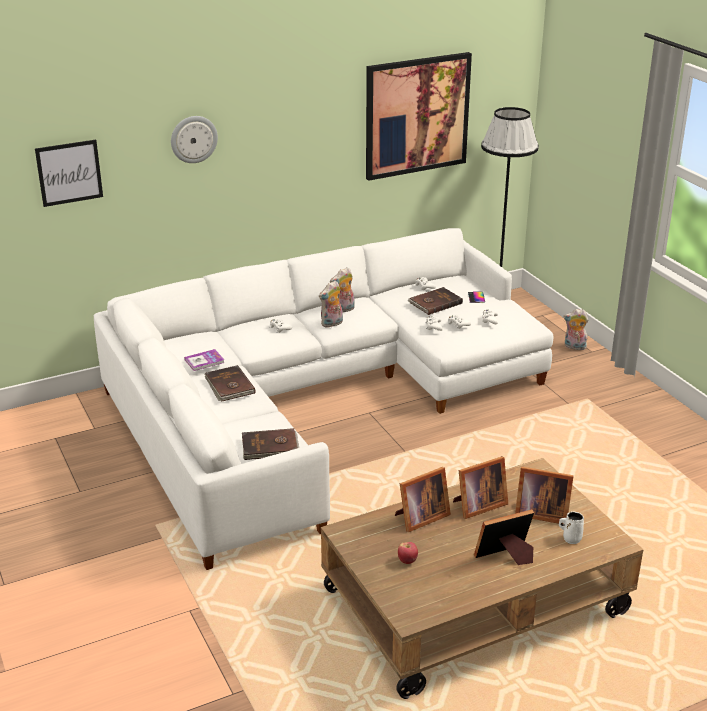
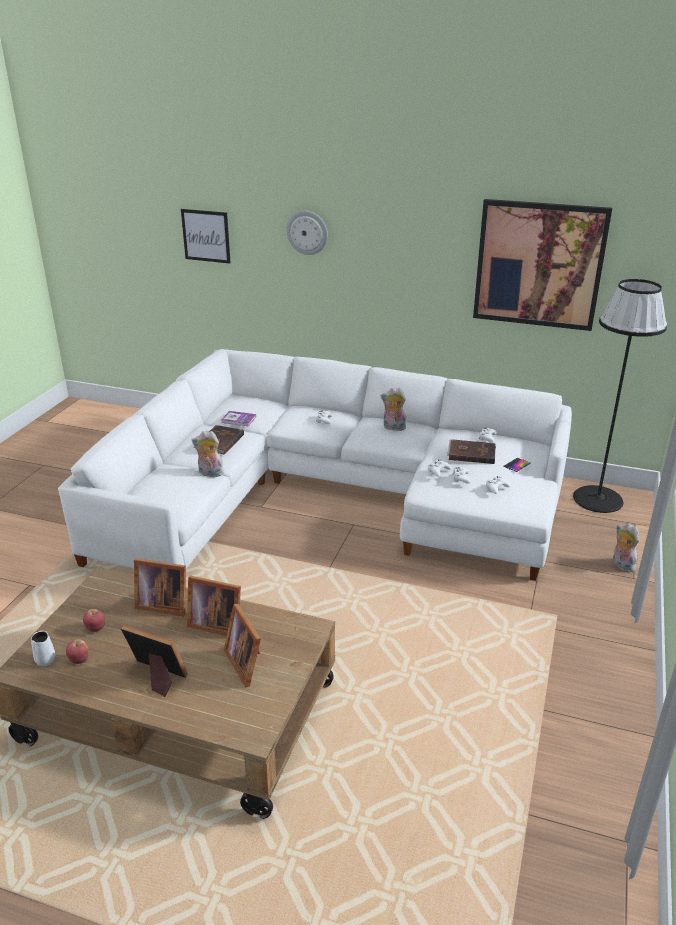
camera: 45 degrees right, 0 degrees up
brown book [242,428,299,460] -> none
plush toy [319,281,343,328] -> plush toy moved to [192,431,224,477]
white mug [559,511,584,544] -> white mug moved to [31,631,55,666]
none -> apple [66,639,89,664]

